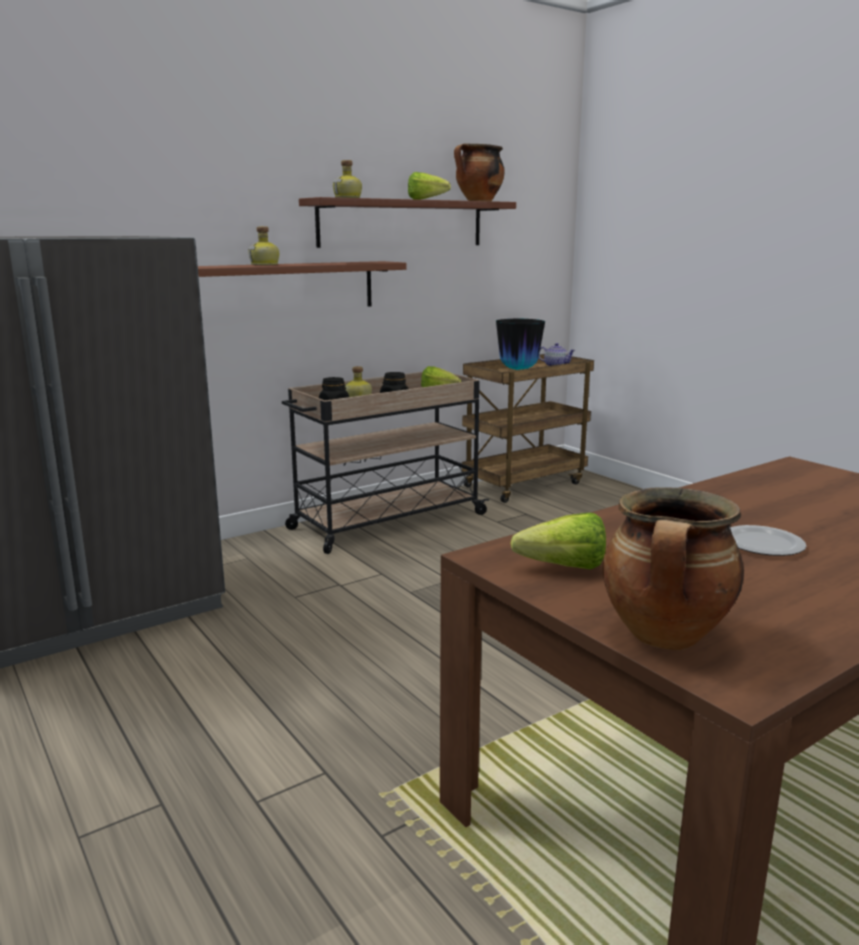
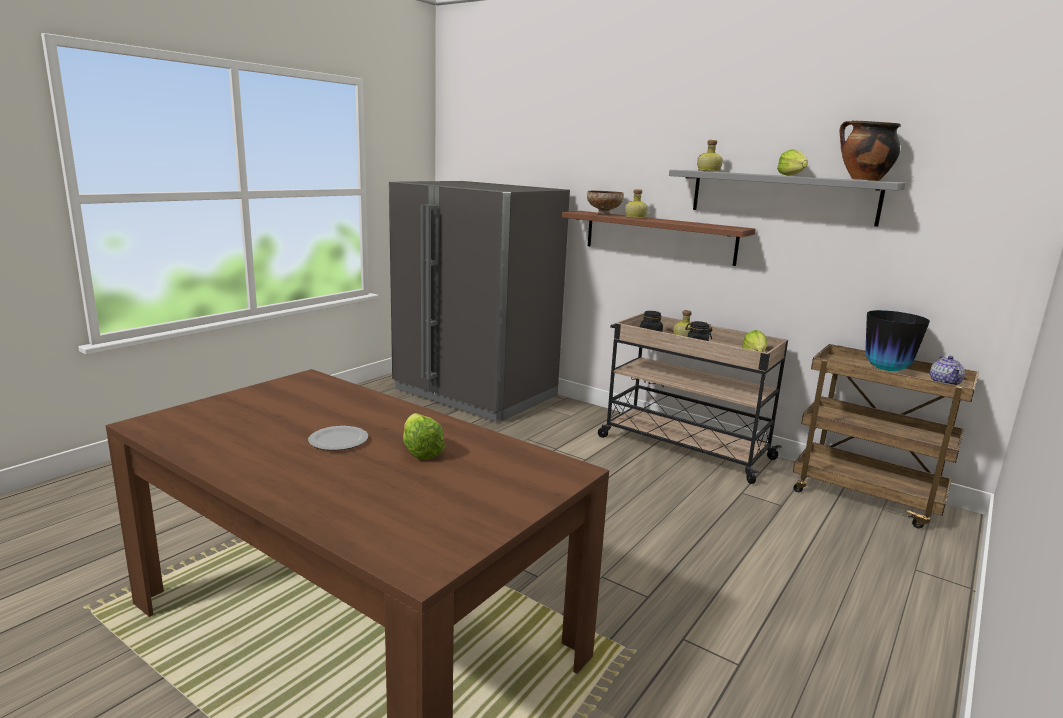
camera: 70 degrees right, 0 degrees up
brown shelf [299,197,516,248] -> grey shelf [669,170,905,227]
lettuce [510,513,606,569] -> lettuce moved to [403,413,445,459]
cooking pot [602,487,744,650] -> none
none -> bowl [587,191,624,215]

